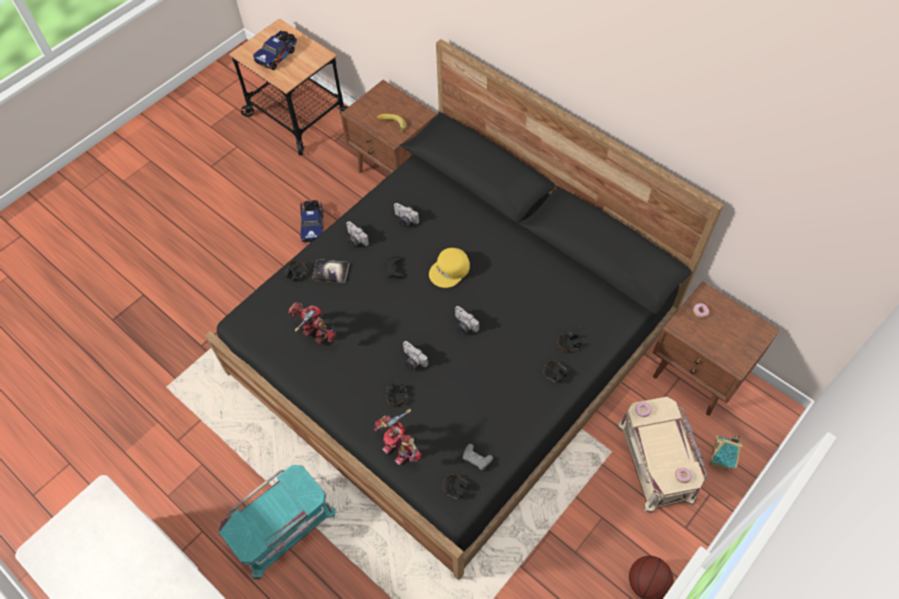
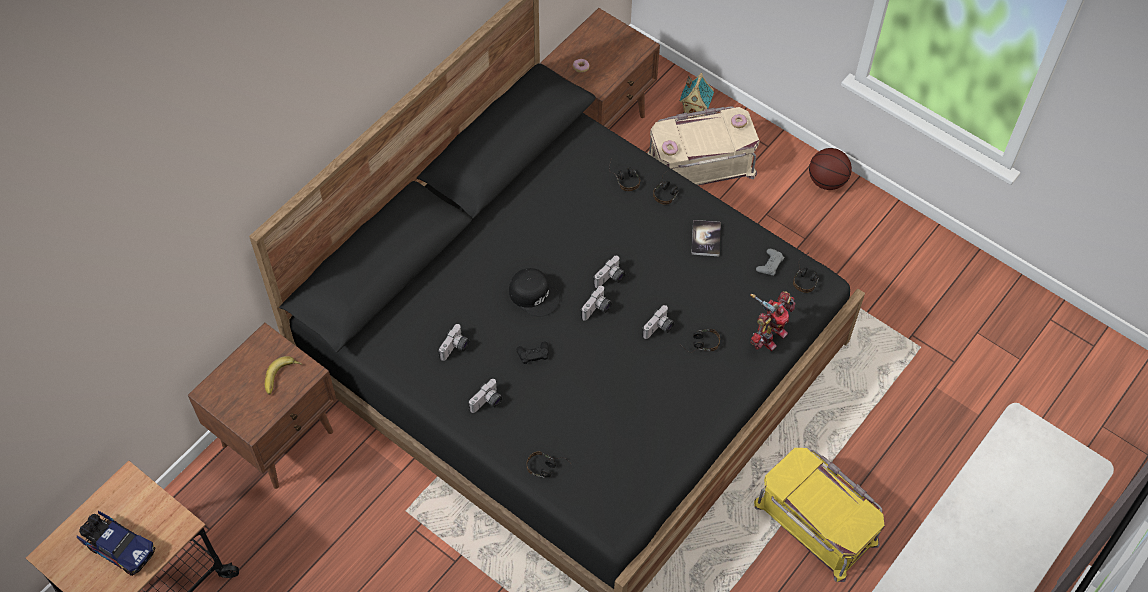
camera: 95 degrees left, 0 degrees up
turquoise storage box [218,465,336,580] -> yellow storage box [754,448,885,582]
toy robot [288,302,337,344] -> none
toy truck [300,200,323,242] -> none
book [312,259,349,283] -> book moved to [691,220,721,256]
yellow cap [429,248,470,288] -> black cap [509,268,560,317]
none -> camera [580,286,612,321]

